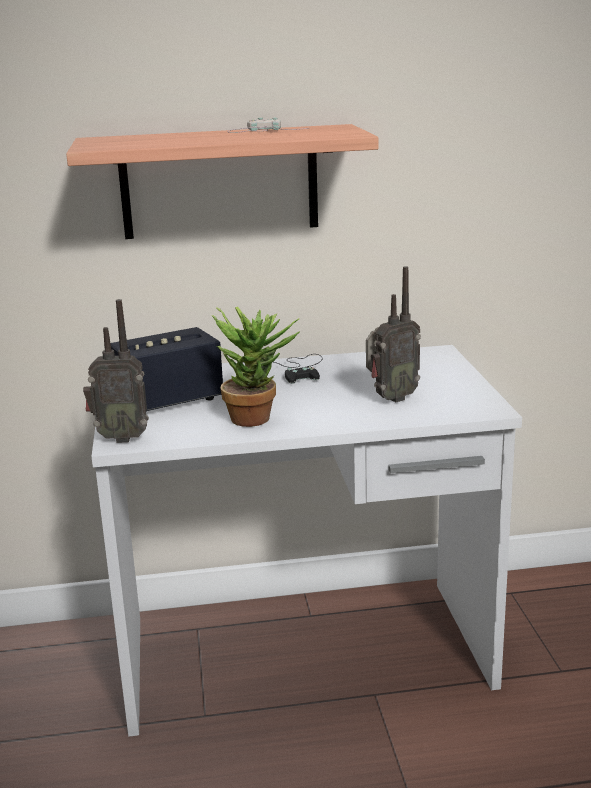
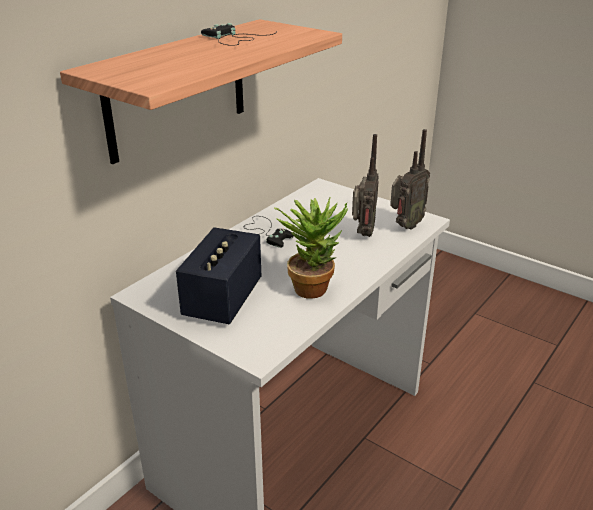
camera: 45 degrees left, 10 degrees up
radio [83,299,149,443] -> radio moved to [390,129,430,230]
white game controller [227,118,308,133] -> black game controller [201,23,277,46]

